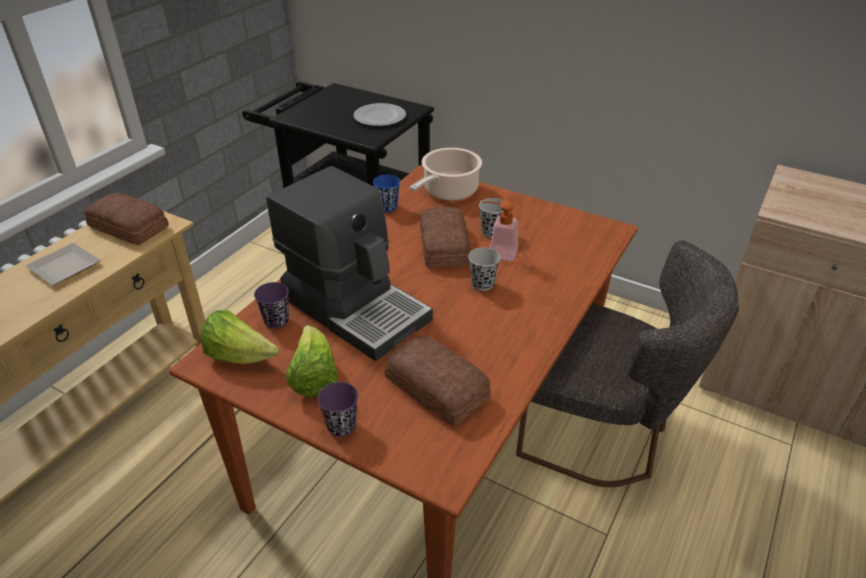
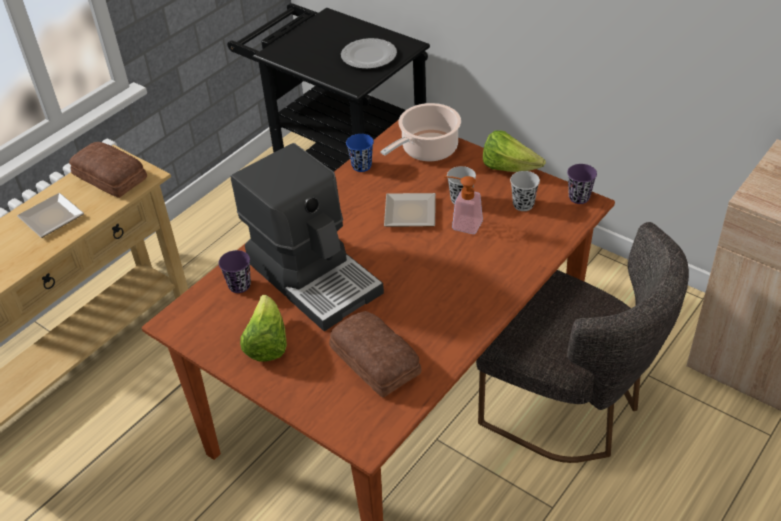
camera: 10 degrees right, 5 degrees up
lettuce [200,310,279,364] -> lettuce moved to [483,130,546,172]
purple cup [318,382,358,437] -> purple cup moved to [567,164,597,204]
bread [419,207,470,268] -> plate [384,193,436,227]
black cup [468,247,500,291] -> black cup moved to [510,171,540,211]

